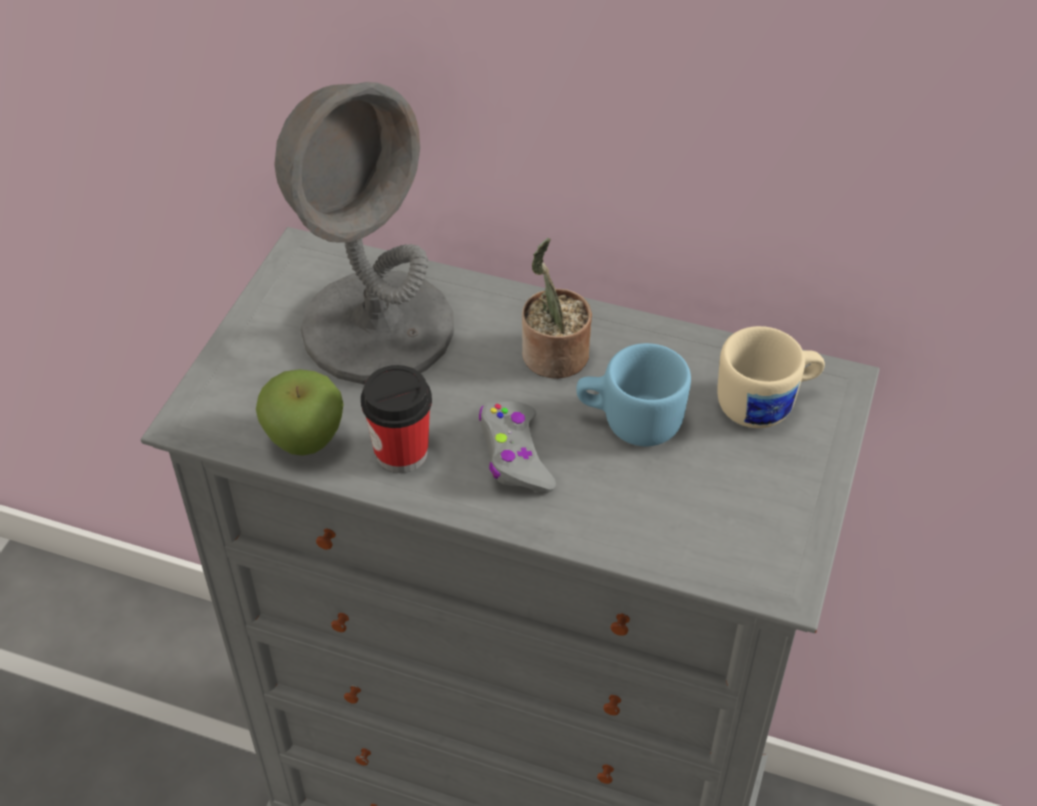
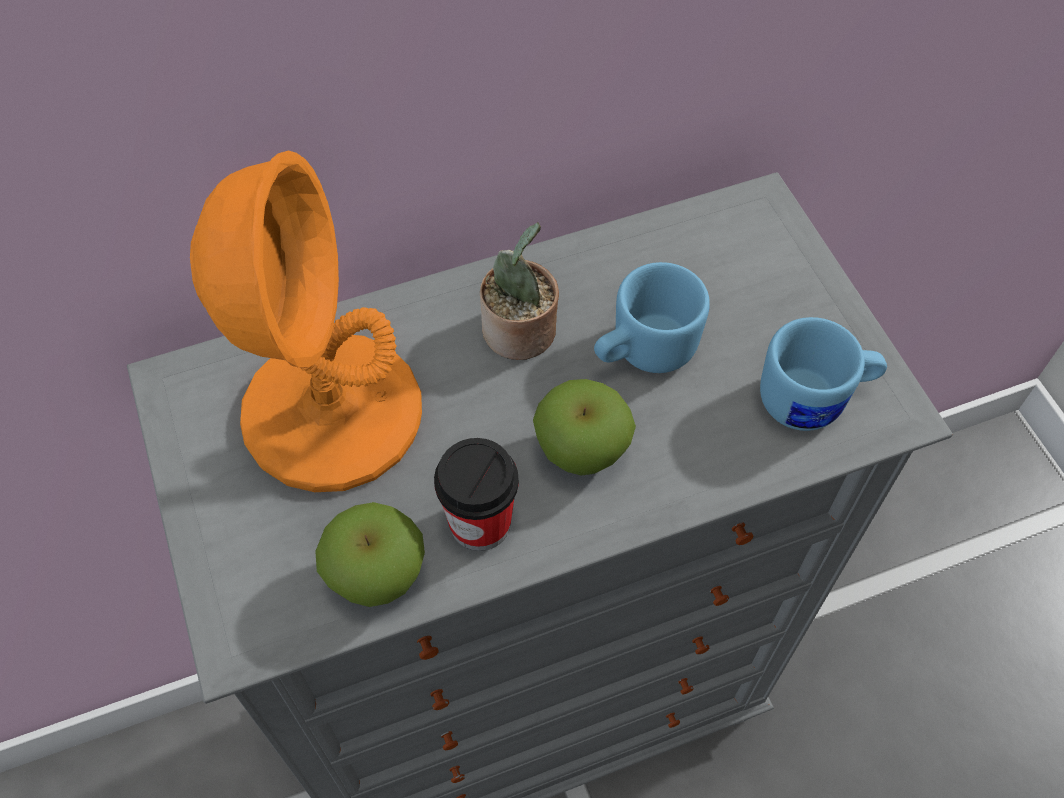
camera: 40 degrees left, 10 degrees up
grey table lamp [274,82,454,385] -> orange table lamp [190,151,422,492]
grey game controller [479,400,556,493] -> apple [533,379,636,476]
beige mug [717,326,825,428] -> none
none -> blue mug [760,317,887,431]

